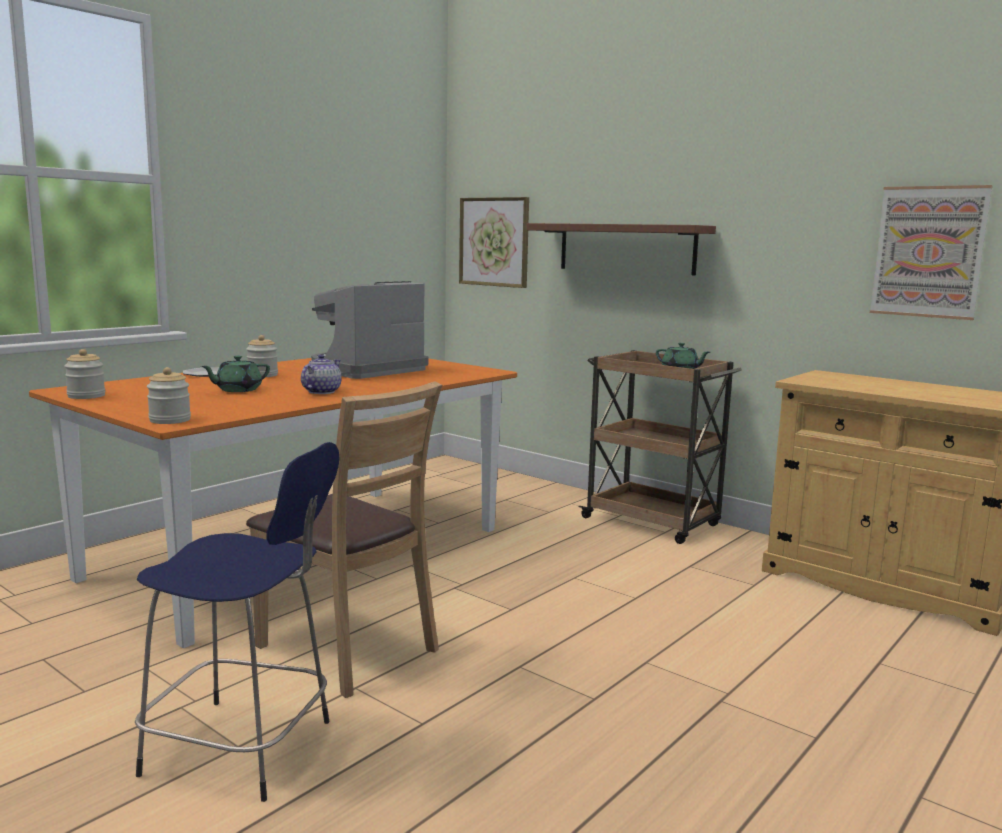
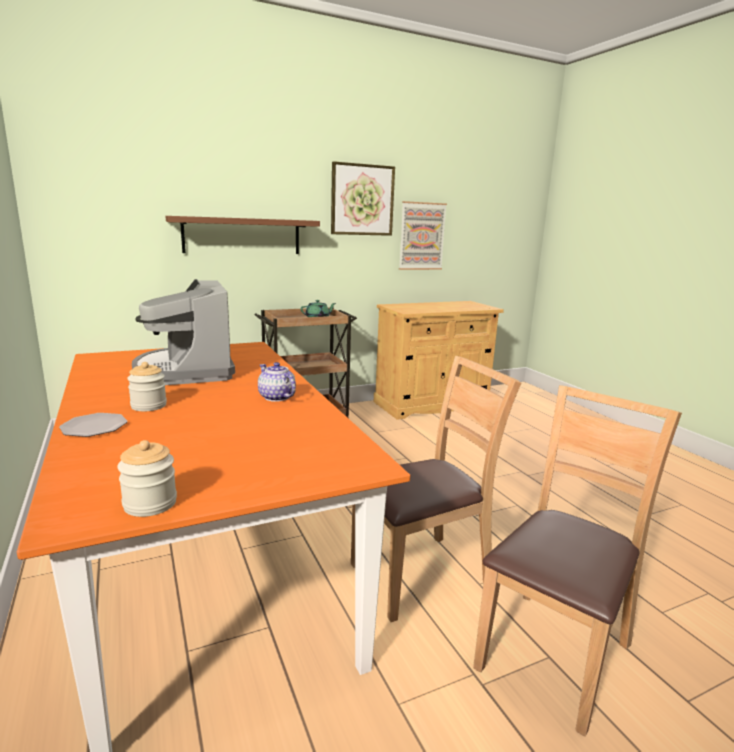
camera: 65 degrees left, 5 degrees up
blue stool [135,442,340,802] -> brown chair [473,385,682,737]
jar [147,367,191,424] -> none
green teapot [201,356,270,392] -> none
picture [459,197,529,288] -> picture moved to [331,161,395,236]

